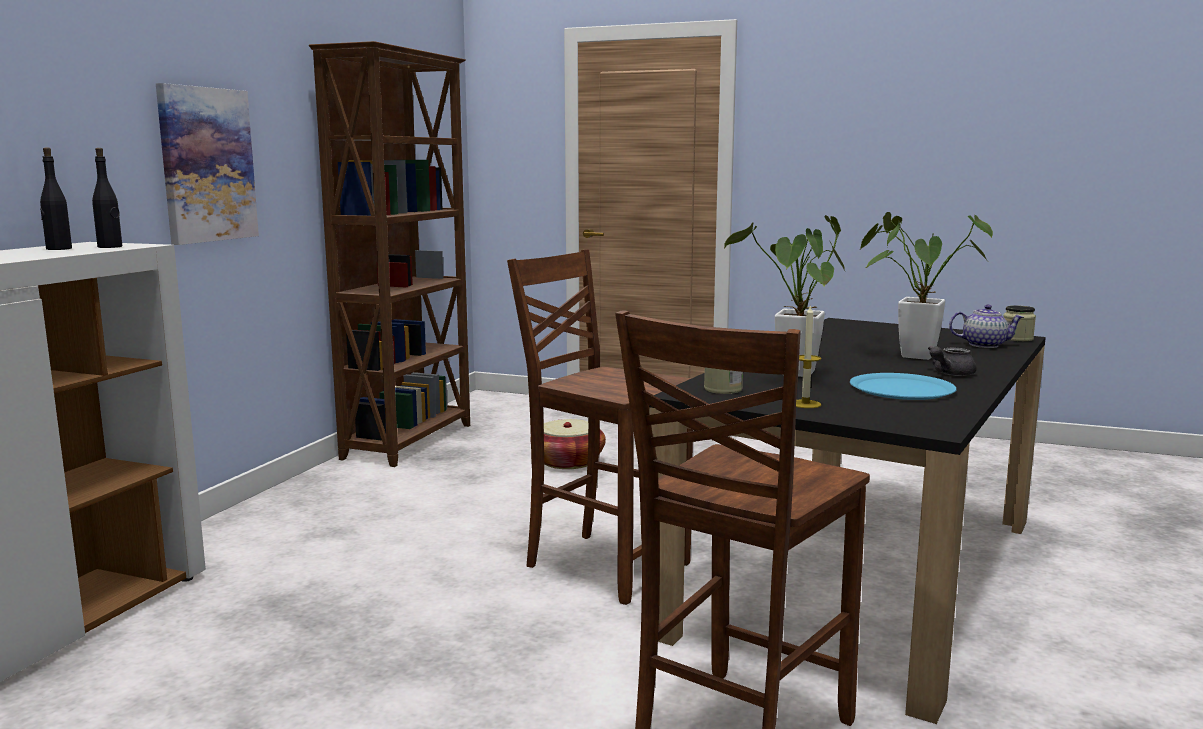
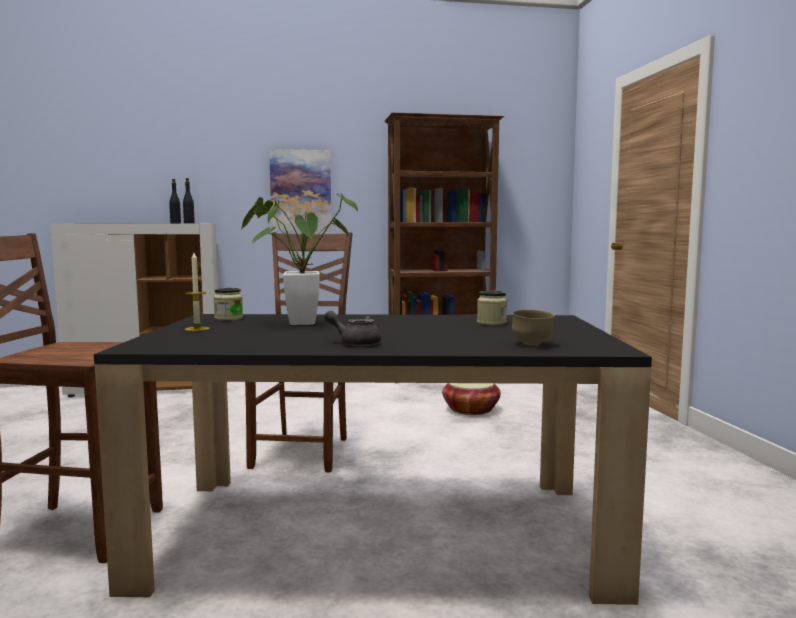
camera: 60 degrees right, 5 degrees down
blue plate [850,373,957,400] -> none
potted plant [859,212,993,360] -> none
teapot [949,305,1024,348] -> brown bowl [512,310,555,346]
jar [1003,305,1036,341] -> jar moved to [477,291,507,325]

